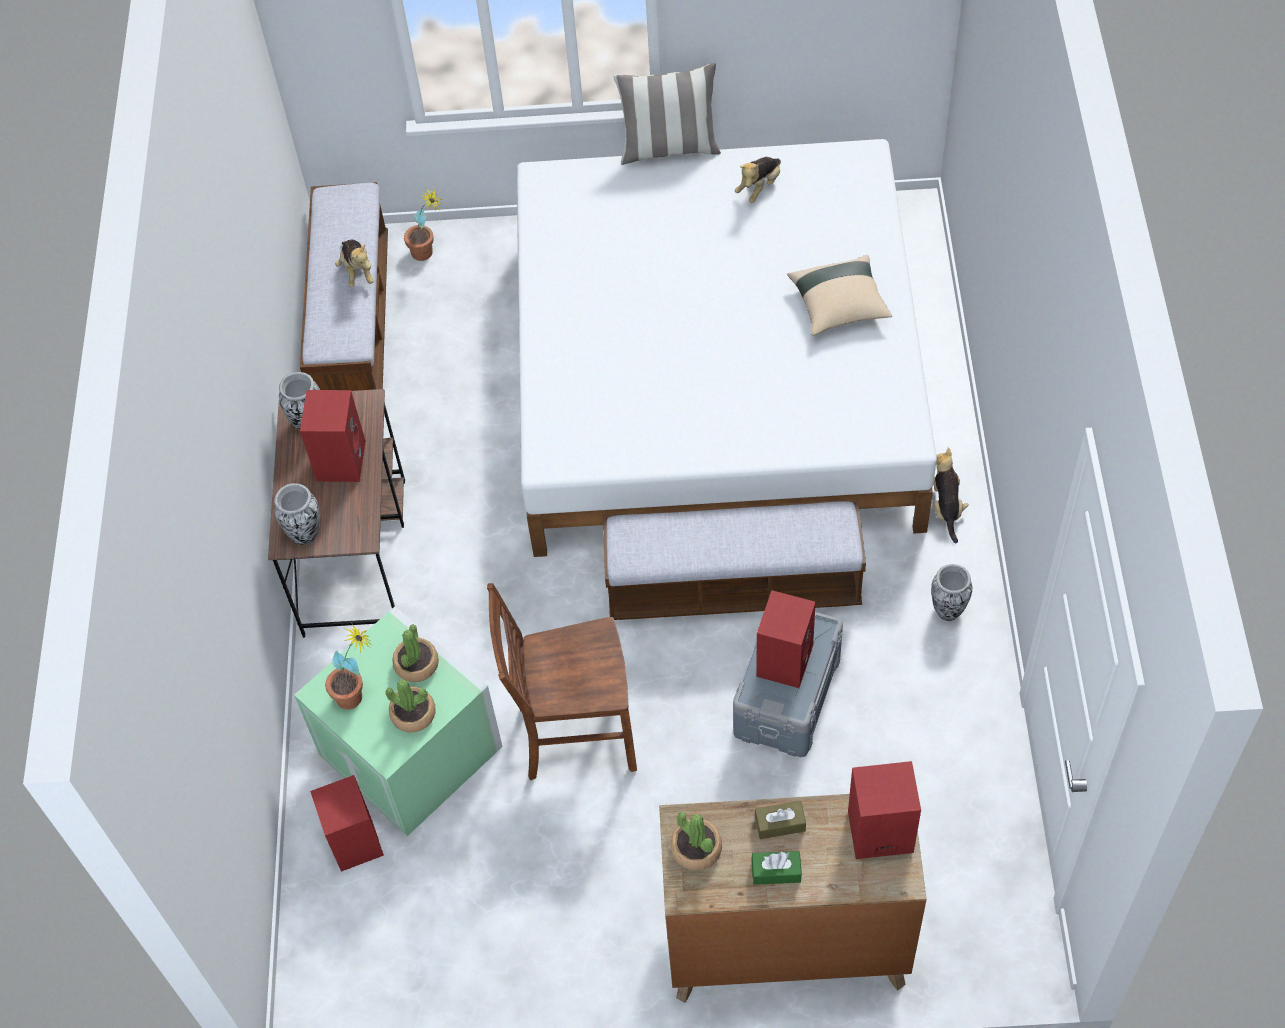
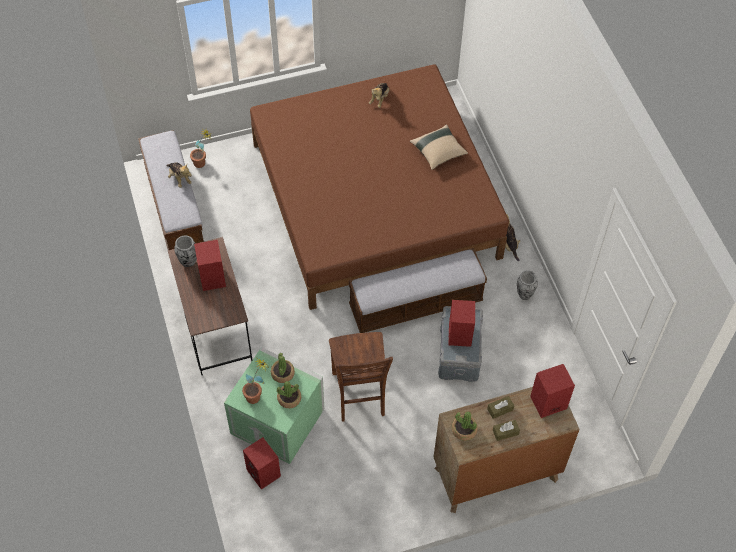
camera: 20 degrees left, 0 degrees up
vase [274,483,320,545] -> none
brown chair [487,583,637,780] -> brown chair turned 75 degrees counterclockwise [329,332,393,421]
white bed [517,139,937,557] -> brown bed [250,65,509,310]
pillow [613,63,721,165] -> none
green tissue box [751,851,802,885] -> brown tissue box [493,420,520,441]

